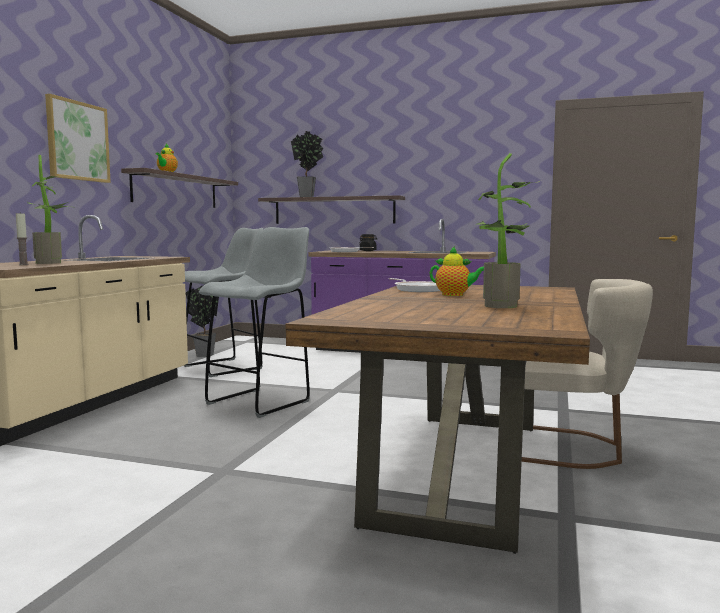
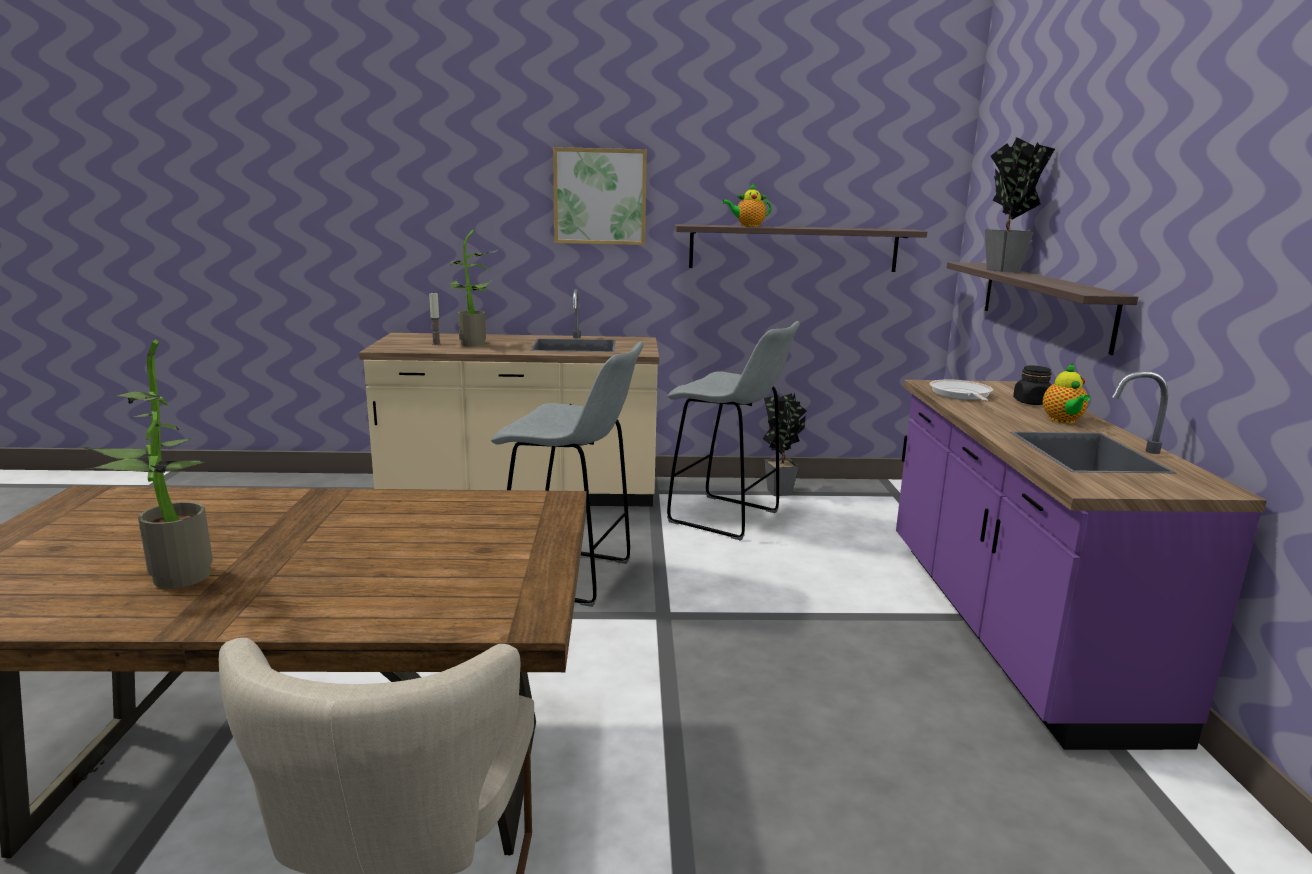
camera: 70 degrees right, 10 degrees up
frying pan [389,278,440,292] -> none
teapot [430,246,484,296] -> teapot moved to [1043,363,1090,423]

